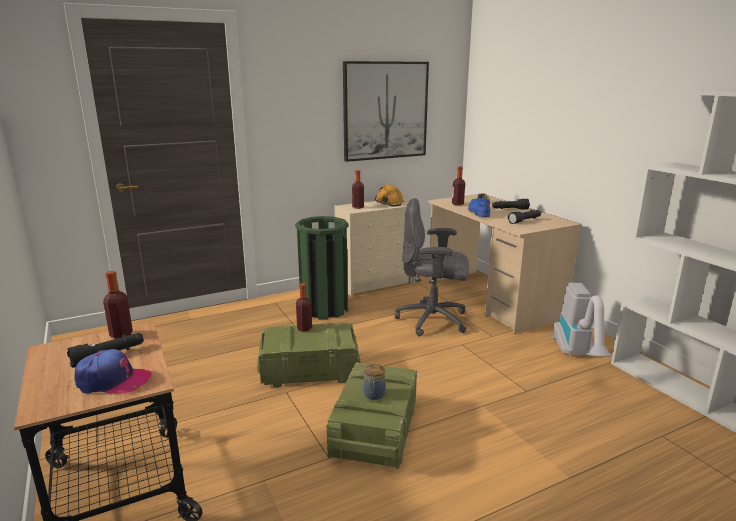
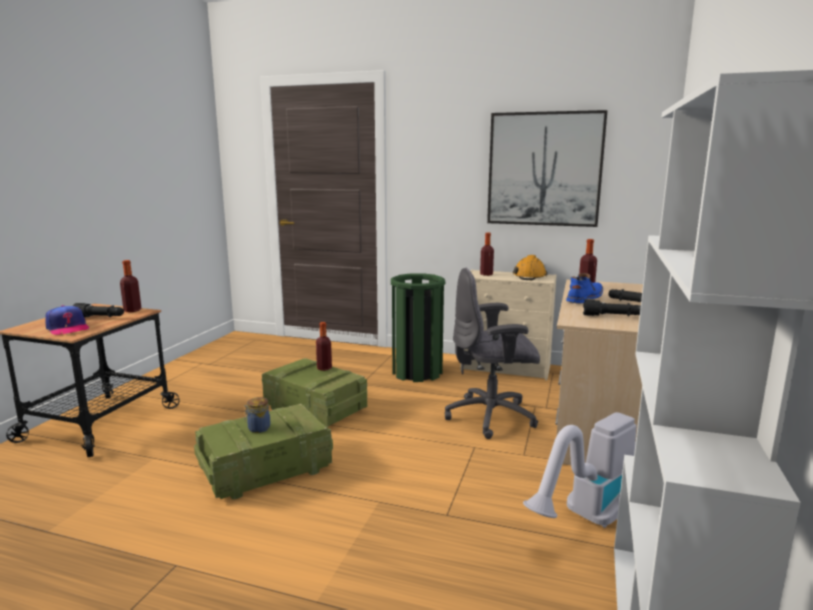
camera: 45 degrees right, 5 degrees down
grey office chair [395,198,469,337] -> grey office chair turned 60 degrees counterclockwise [445,268,540,439]

